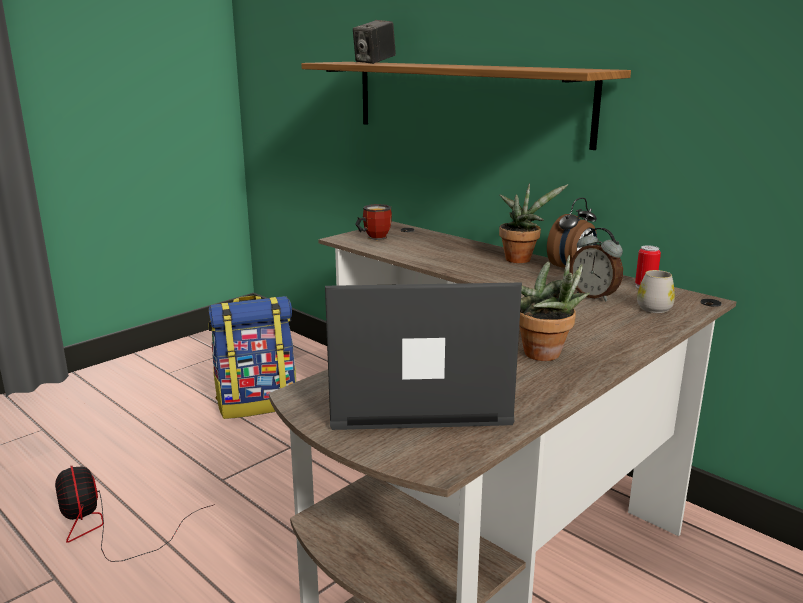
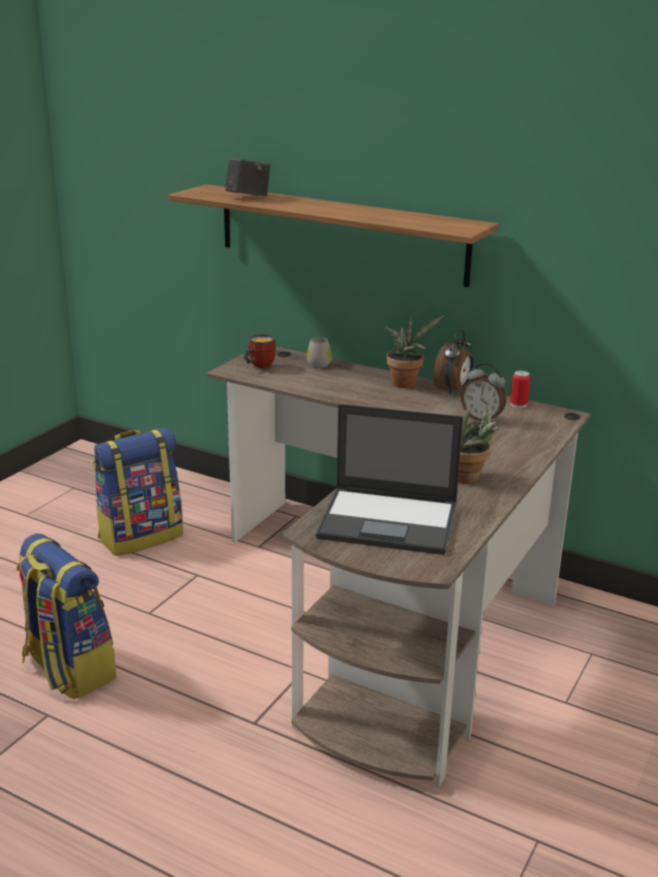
camera: 15 degrees left, 5 degrees up
fan [55,466,215,562] -> backpack [16,533,116,700]
laptop [325,282,522,430] -> laptop turned 150 degrees counterclockwise [316,404,463,555]
camera [353,20,396,64] -> camera turned 150 degrees counterclockwise [225,158,270,196]
white mug [637,270,675,313] -> white mug moved to [307,337,332,368]

